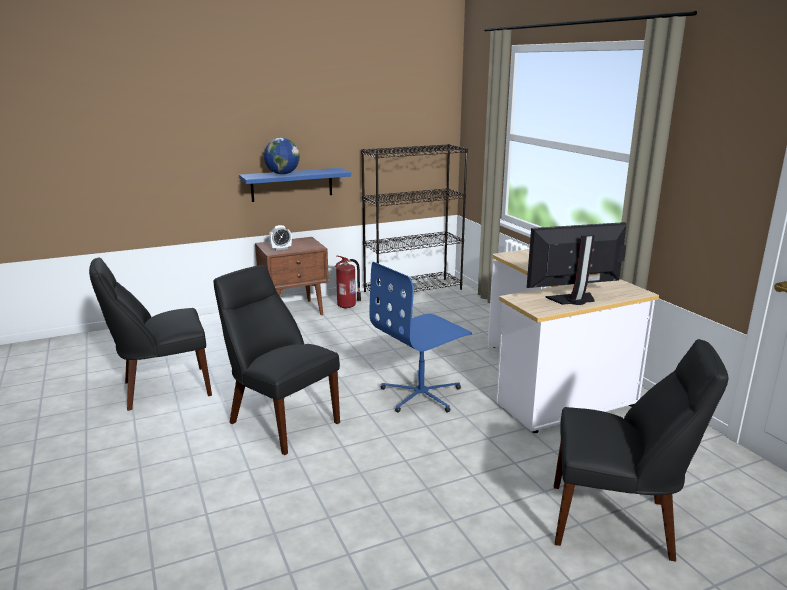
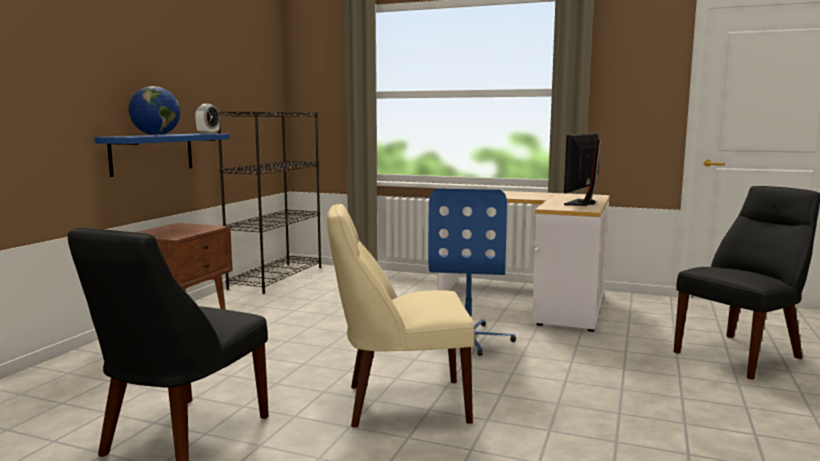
camera: 45 degrees left, 10 degrees down
black chair [214,265,340,455] -> beige chair [327,204,474,427]
alarm clock [269,225,292,250] -> alarm clock moved to [195,104,220,134]
fire extinguisher [335,256,361,309] -> none

